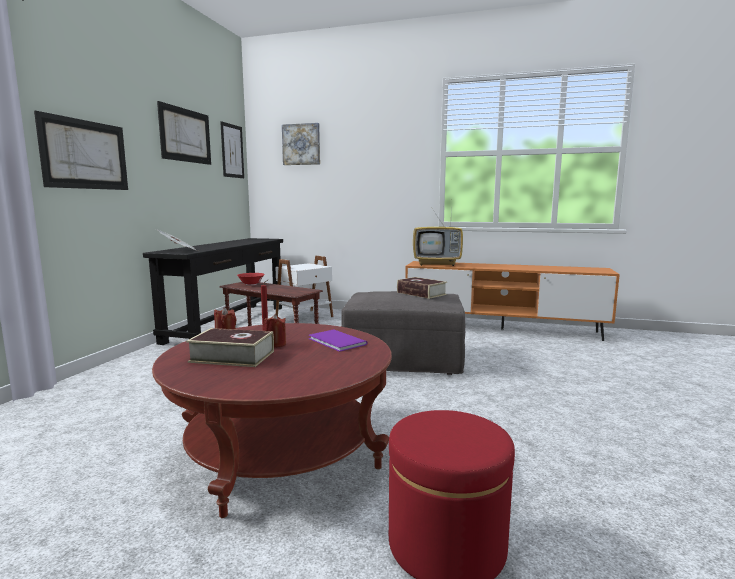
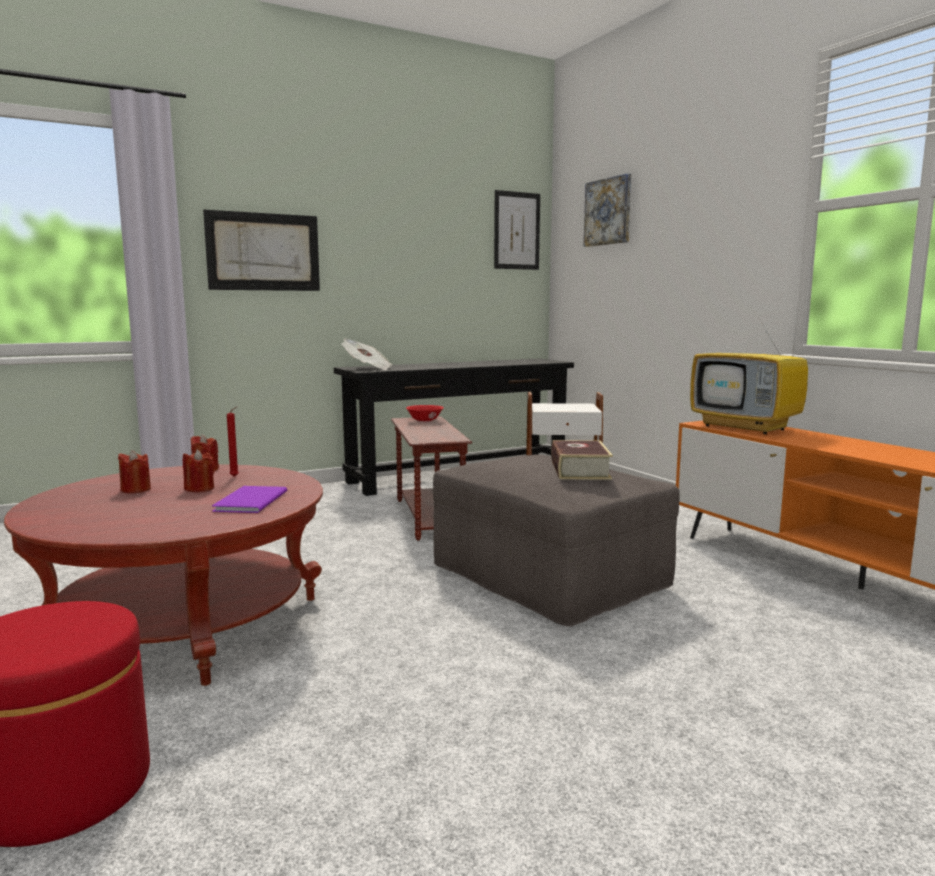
camera: 45 degrees right, 0 degrees up
picture [157,101,211,165] -> none
book [186,328,274,367] -> red candle [118,450,151,493]

